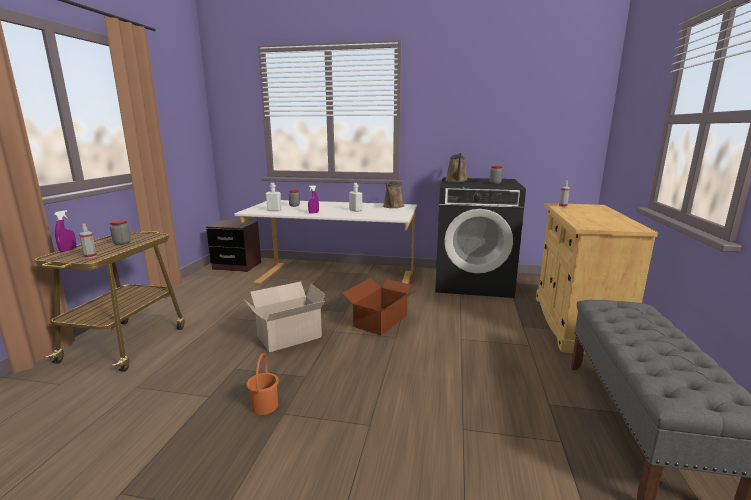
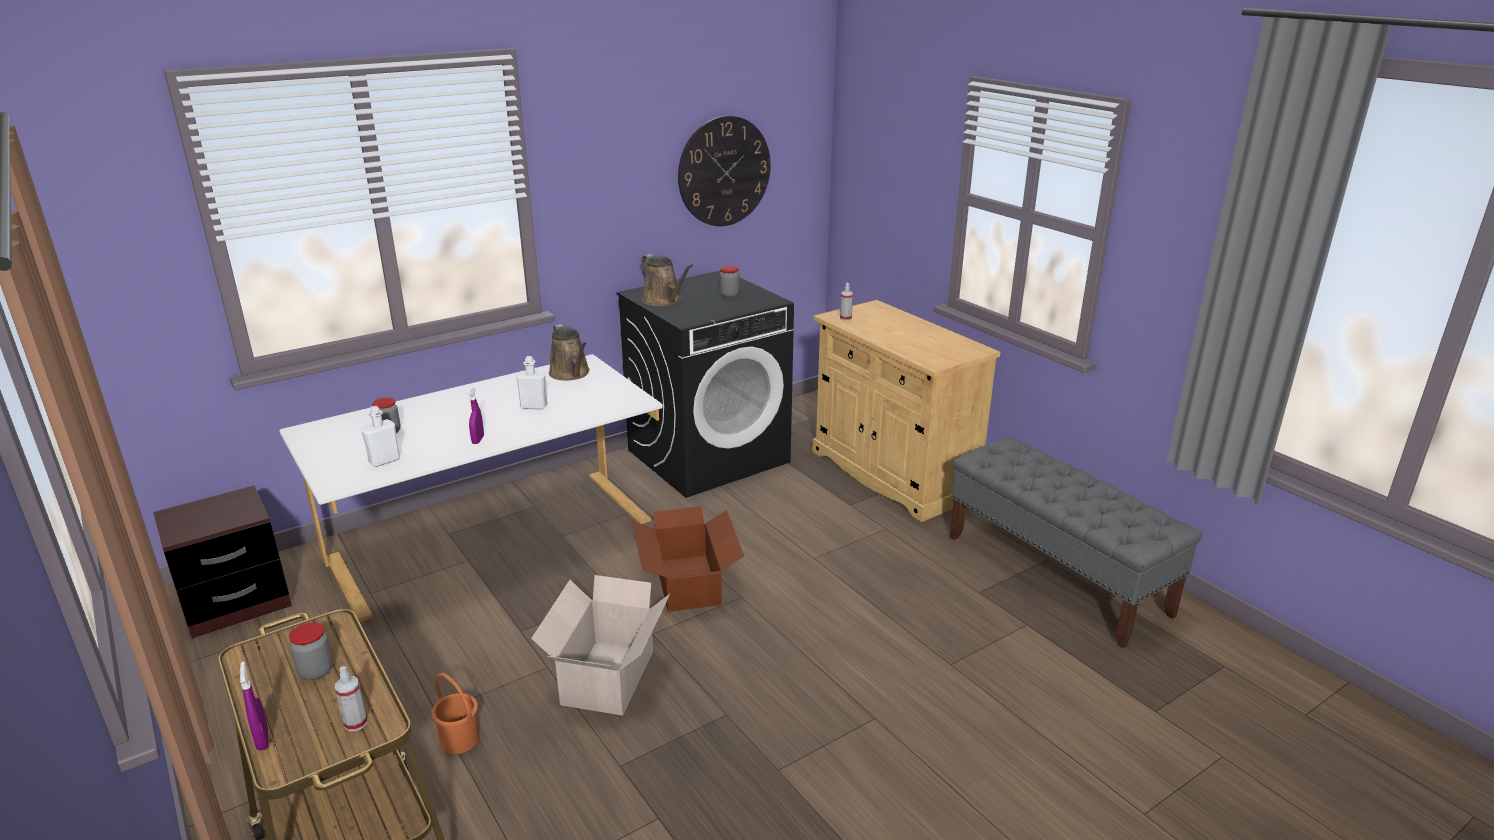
camera: 45 degrees left, 10 degrees up
orange bucket [246,353,279,415] -> orange bucket moved to [431,673,479,754]
none -> wall clock [678,116,771,226]

